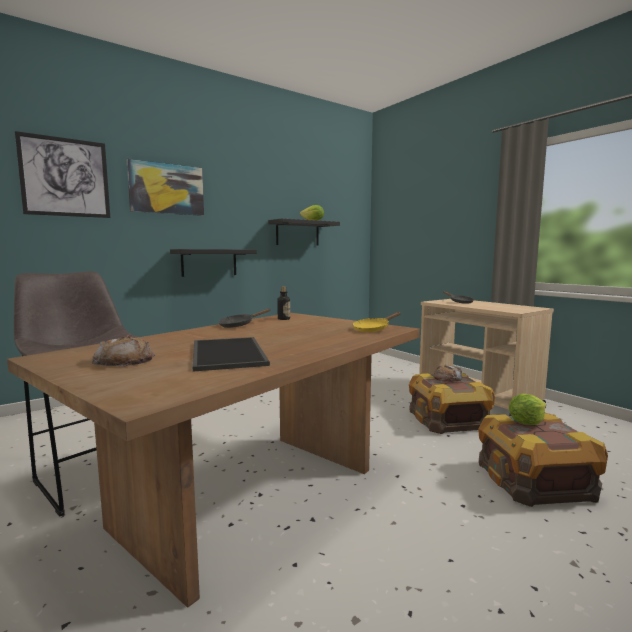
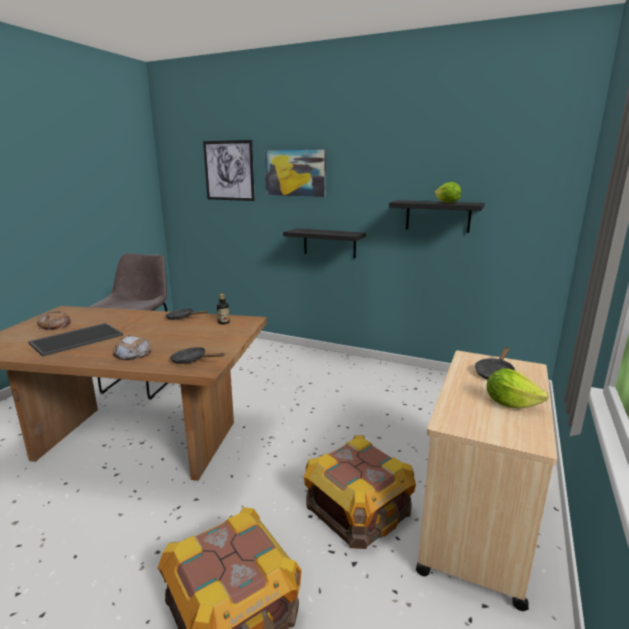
camera: 60 degrees right, 10 degrees up
yellow frying pan [353,312,401,332] -> black frying pan [170,347,224,364]
bread [434,365,462,382] -> bread moved to [113,335,152,360]
lettuce [509,394,546,425] -> lettuce moved to [487,369,549,409]

